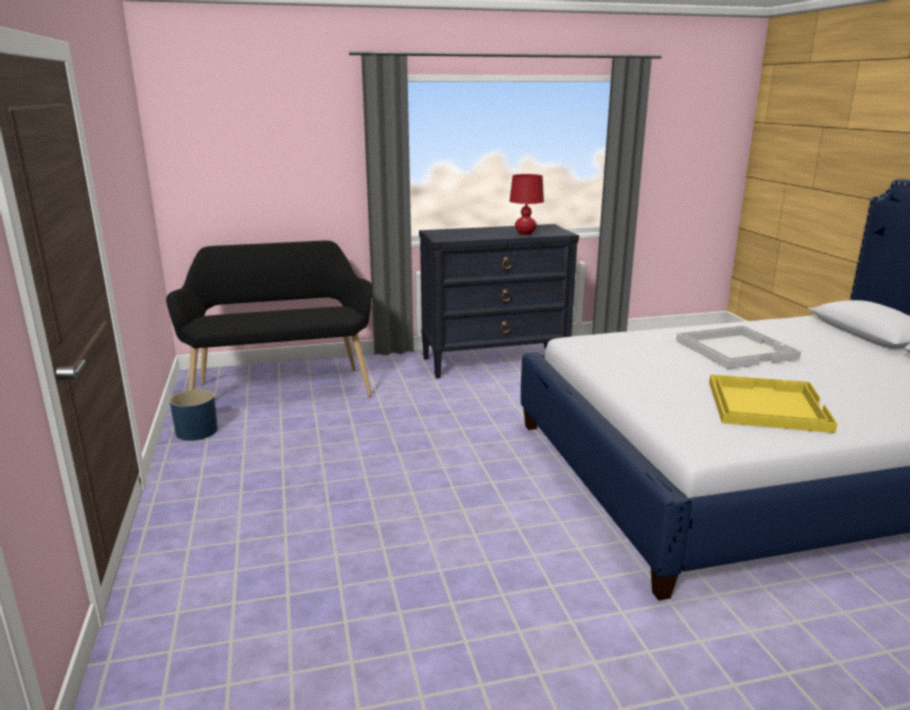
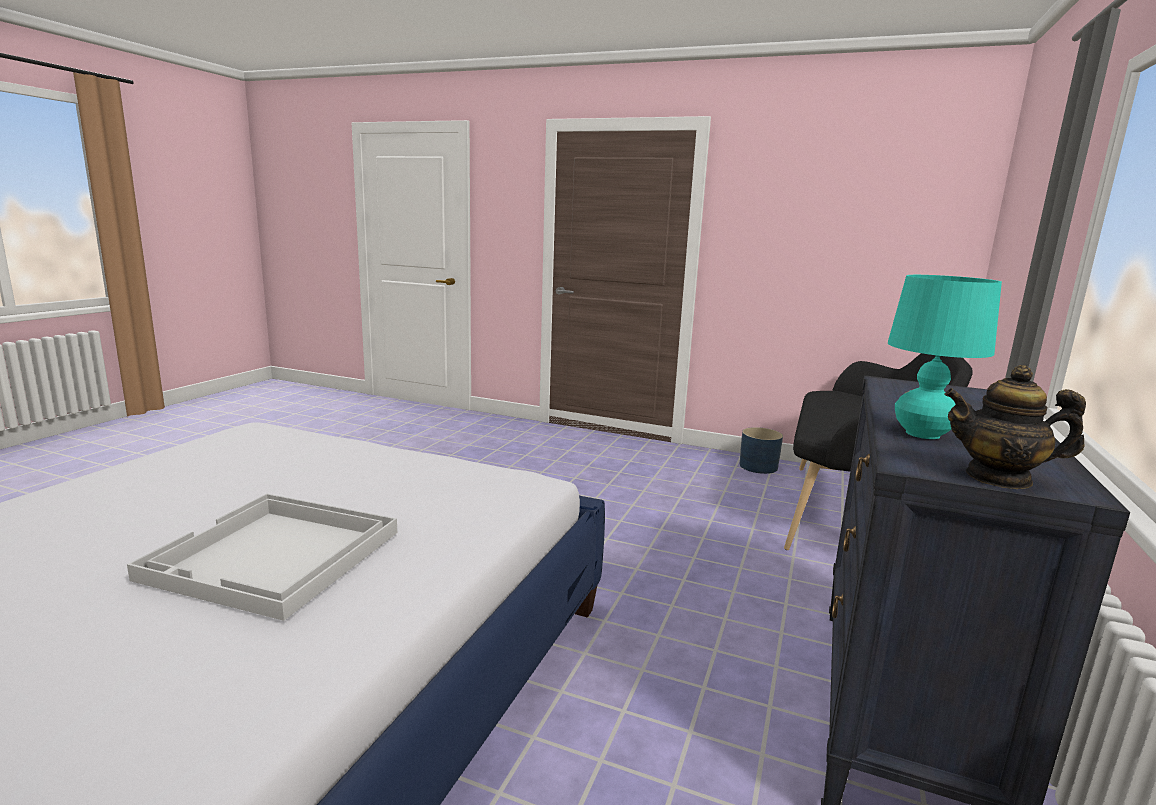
camera: 125 degrees right, 5 degrees down
red table lamp [510,174,544,235] -> turquoise table lamp [888,275,1002,439]
yellow tray [709,374,838,433] -> none
none -> teapot [944,365,1086,489]

